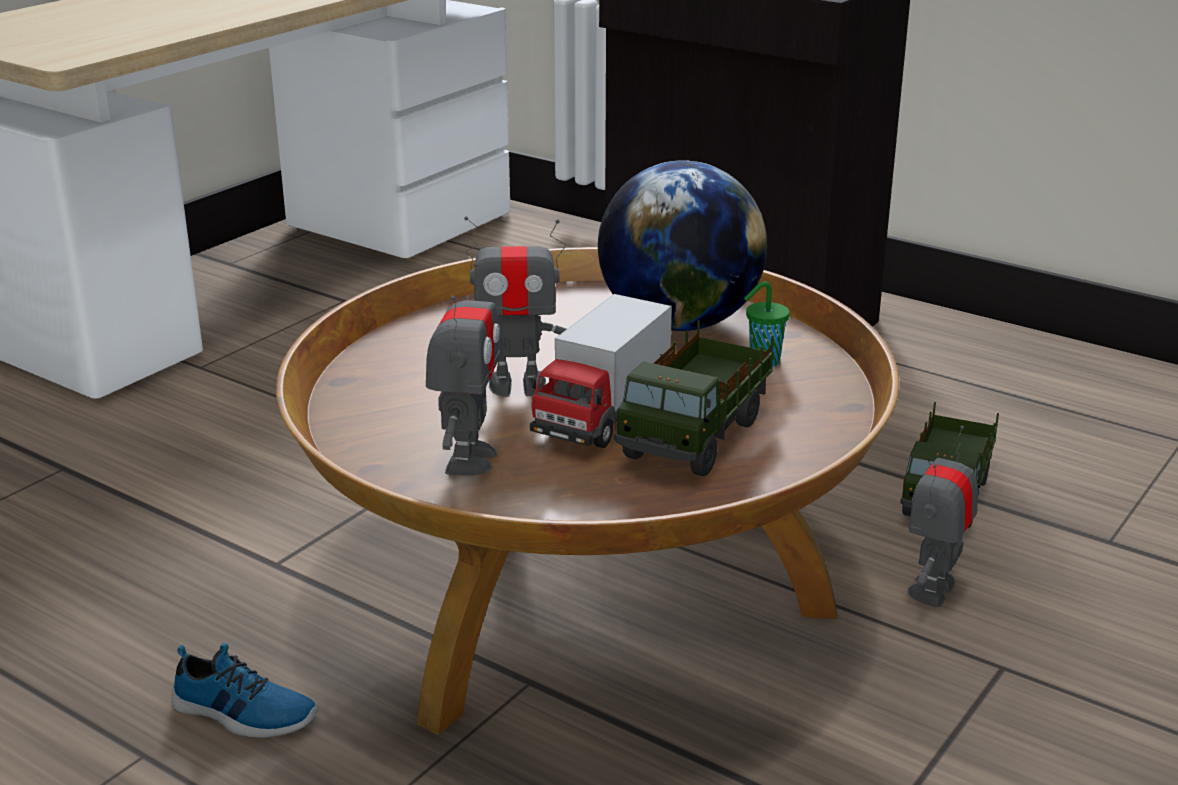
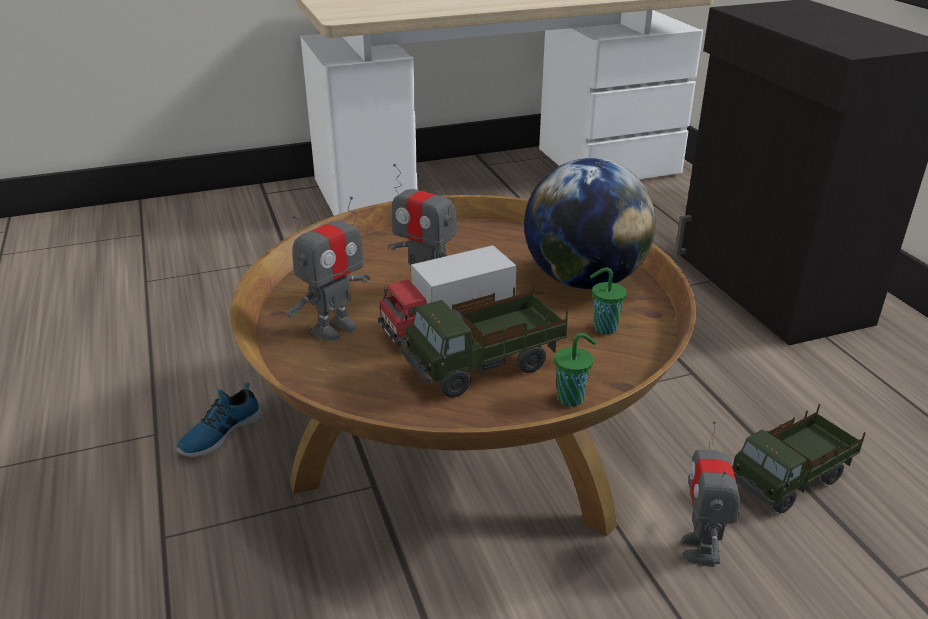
camera: 35 degrees right, 5 degrees up
shoe [172,643,318,738] -> shoe turned 75 degrees clockwise [176,382,262,457]
toy robot [908,425,978,608] -> toy robot turned 60 degrees counterclockwise [681,421,740,567]
none -> green cup [554,333,596,407]

